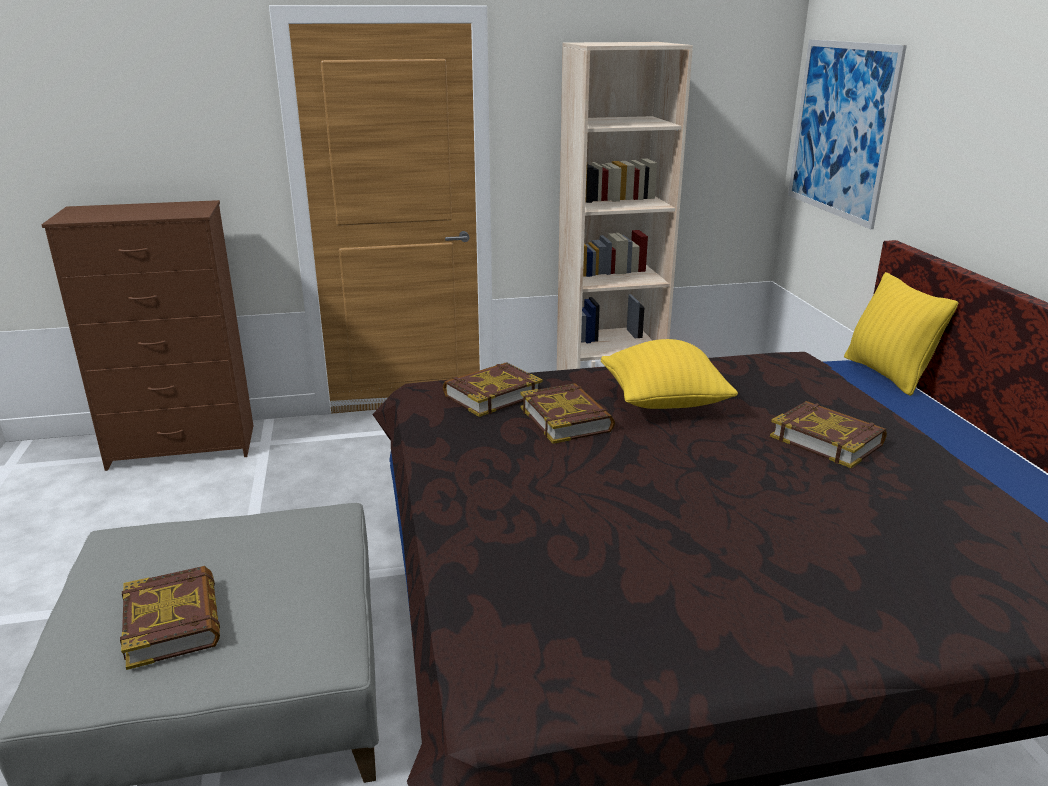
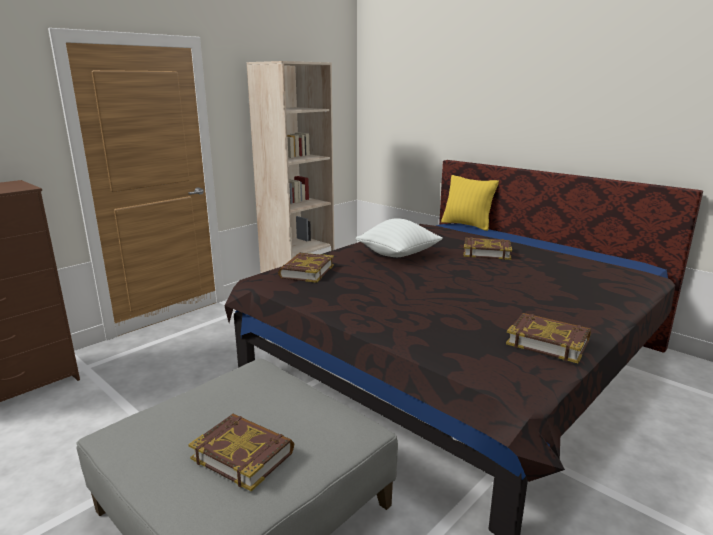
camera: 35 degrees left, 5 degrees down
book [520,383,615,444] -> book moved to [506,313,591,363]
yellow pillow [601,339,738,409] -> white pillow [356,218,442,257]
picture [788,39,907,229] -> none

